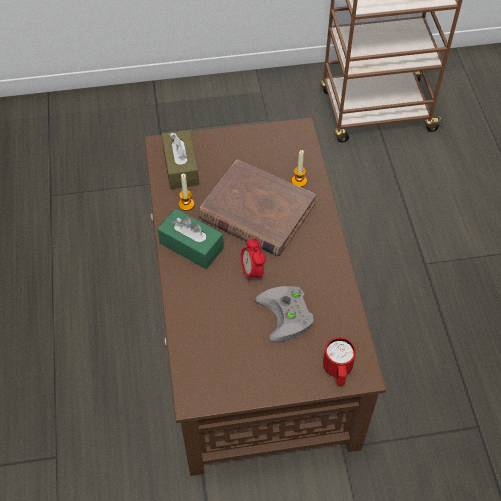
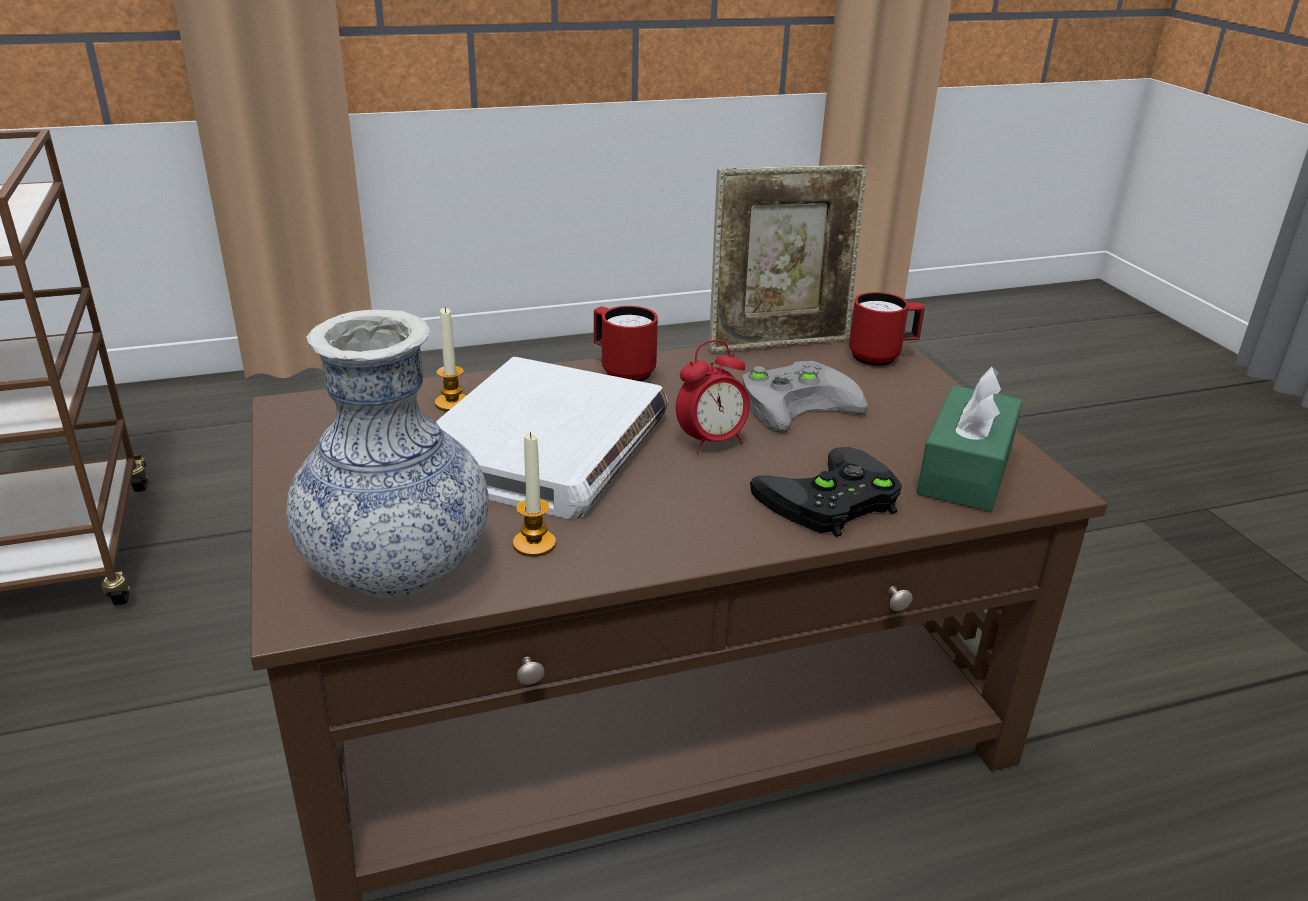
camera: 100 degrees left, 25 degrees down
green tissue box [157,209,224,269] -> green tissue box moved to [917,367,1022,512]
brown tissue box [161,130,199,189] -> vase [286,310,489,598]
brown book [199,159,316,256] -> white book [436,357,668,519]
none -> red mug [594,306,658,382]
none -> picture frame [709,165,868,352]
none -> black game controller [750,447,902,537]

